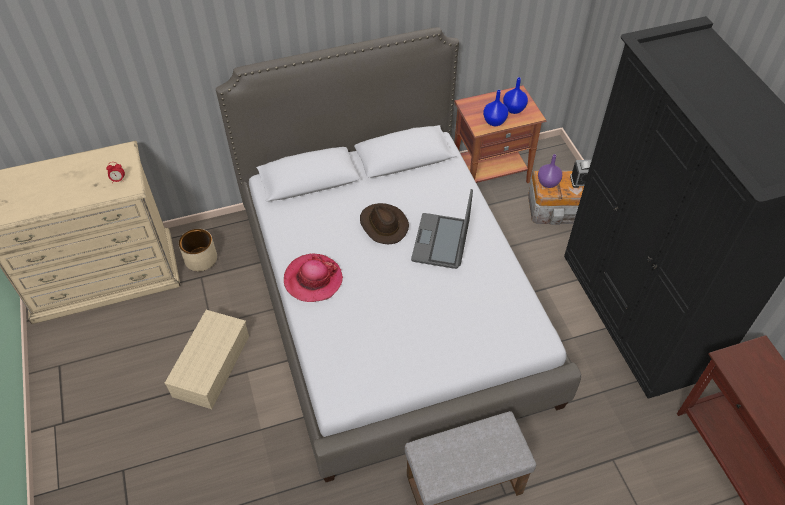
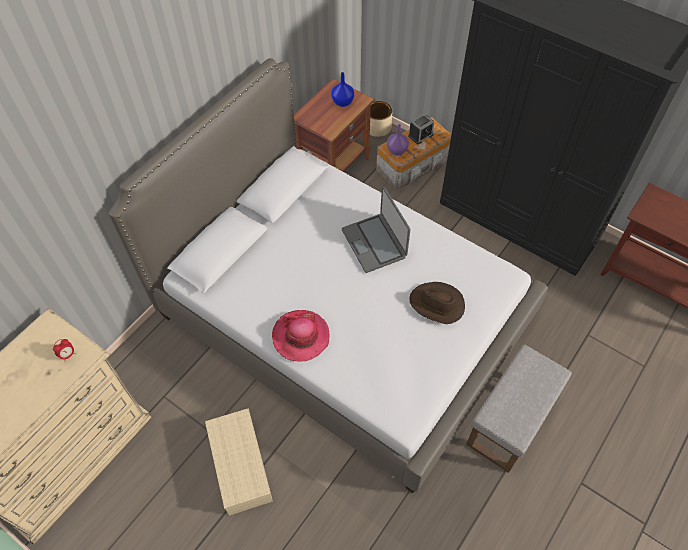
camera: 35 degrees left, 5 degrees up
beige planter [179,229,217,271] -> beige planter moved to [370,101,392,137]
brown hat [360,203,409,244] -> brown hat moved to [409,282,465,324]
blue vase [483,90,508,126] -> none

